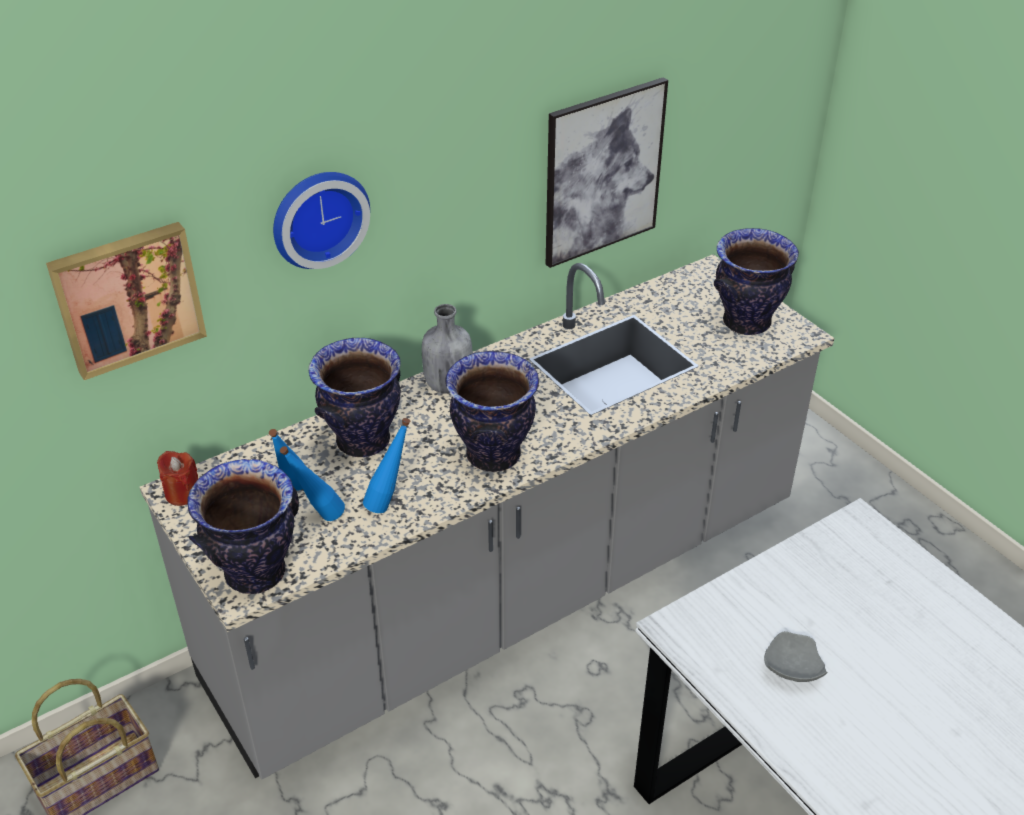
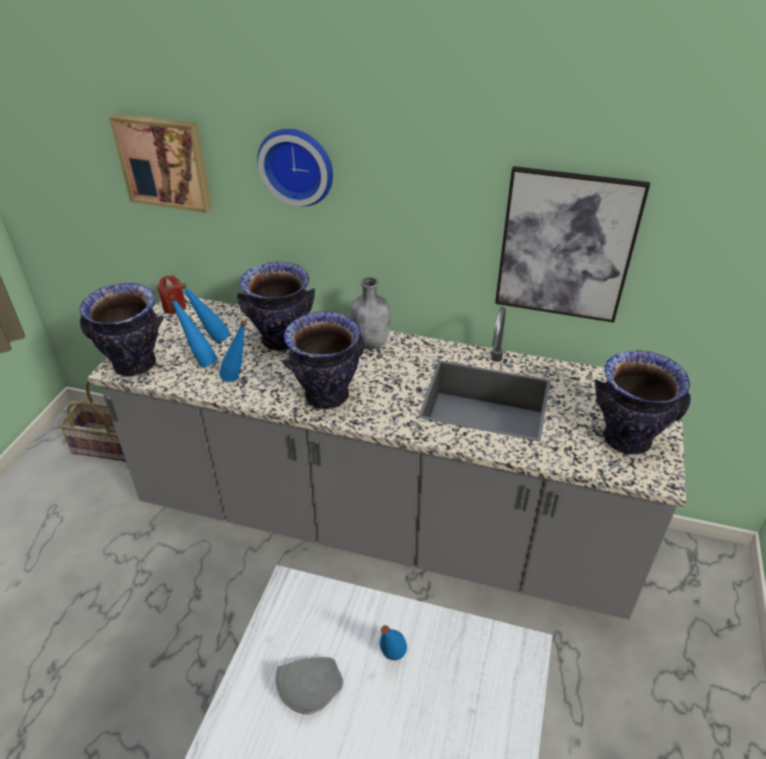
camera: 50 degrees right, 0 degrees up
none -> blue bottle [380,625,407,660]

